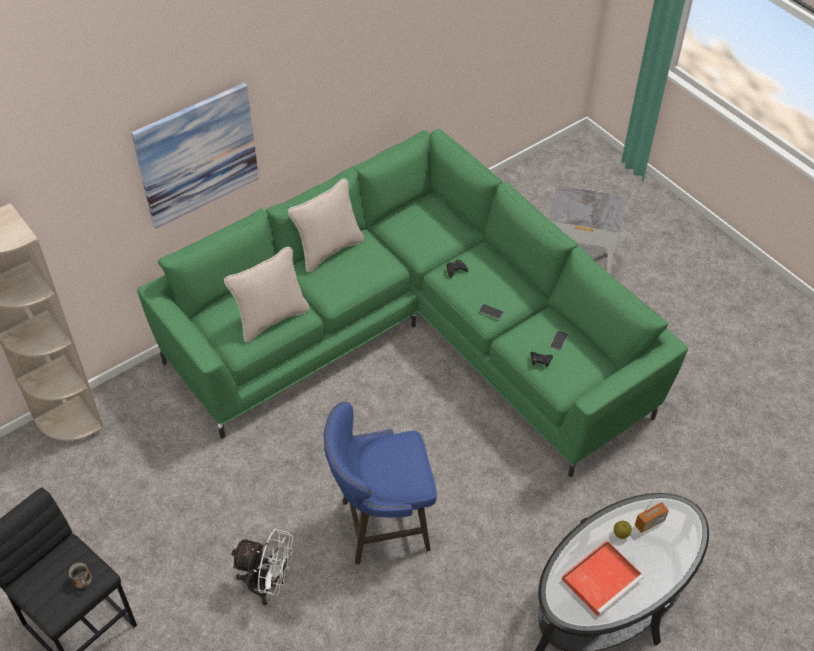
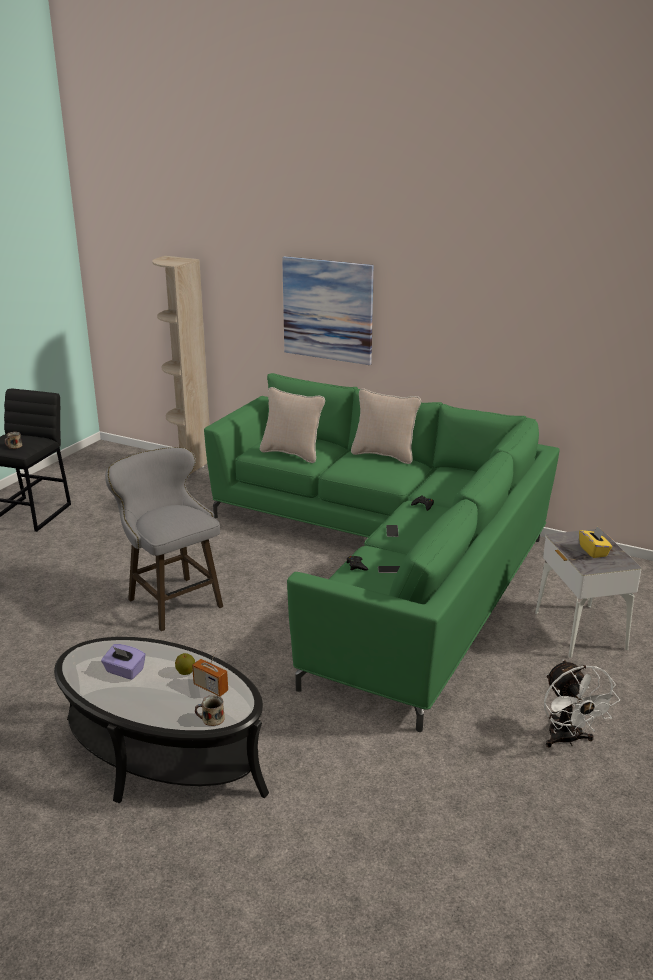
camera: 65 degrees right, 25 degrees down
white fan [231,528,293,605] -> white fan moved to [544,660,620,747]
blue stool [324,402,437,565] -> grey stool [105,447,223,631]
red tray [562,540,644,616] -> purple tissue box [101,644,146,680]
none -> mug [195,695,225,726]
none -> yellow tissue box [579,526,612,558]

